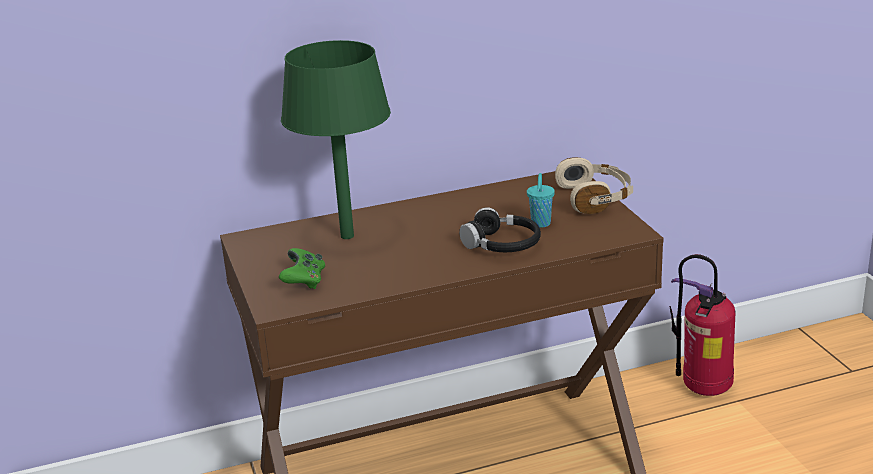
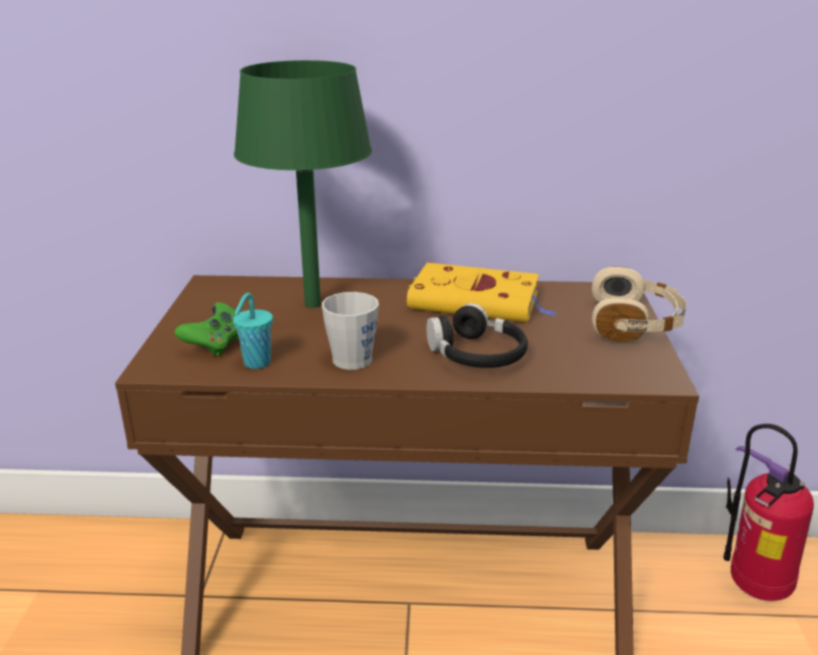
camera: 20 degrees right, 0 degrees up
turquoise cup [527,173,555,228] -> turquoise cup moved to [233,293,273,369]
none -> grey mug [322,292,379,370]
none -> yellow book [407,263,556,323]

